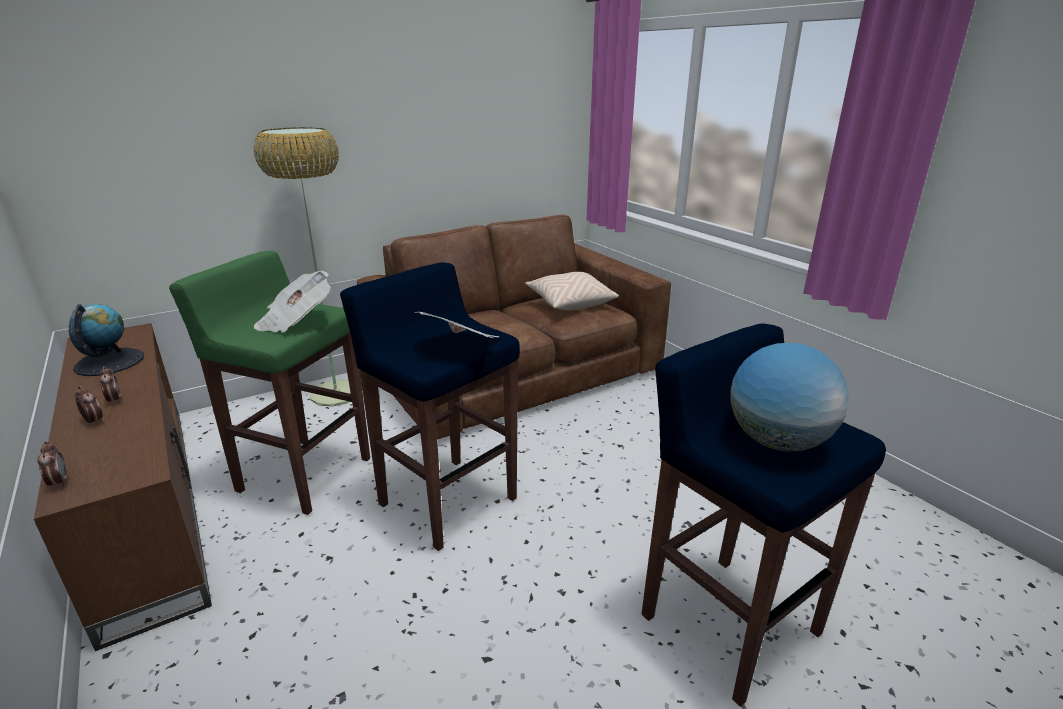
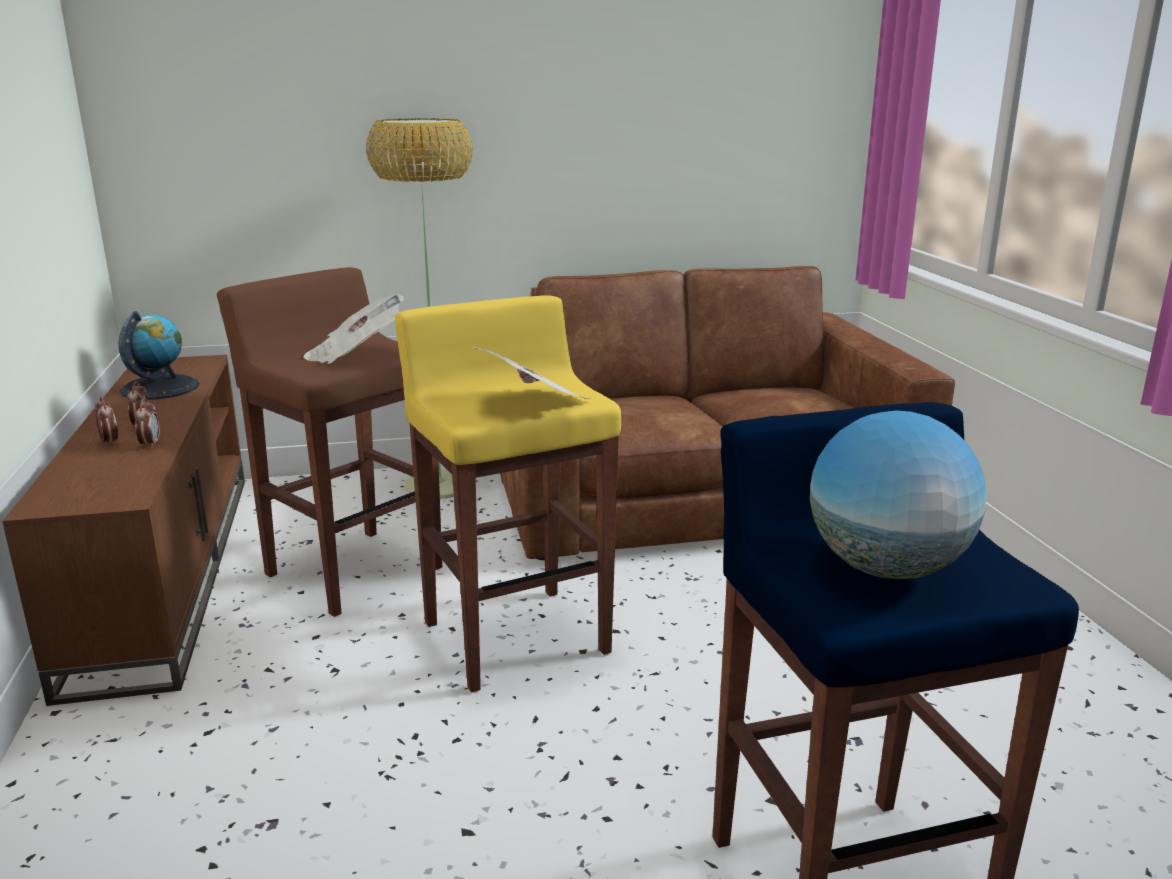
camera: 20 degrees right, 5 degrees down
alarm clock [37,441,67,489] -> alarm clock moved to [135,398,160,448]
green stool [169,251,370,515] -> brown stool [217,267,442,617]
blue stool [340,263,520,551] -> yellow stool [395,295,621,693]
beige pillow [525,272,619,310] -> none

